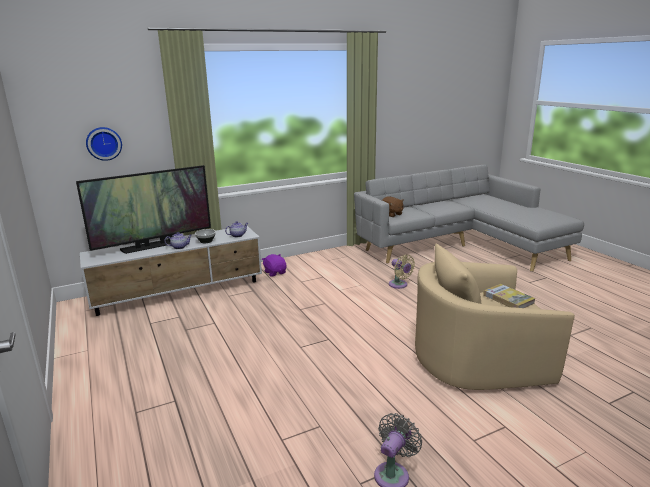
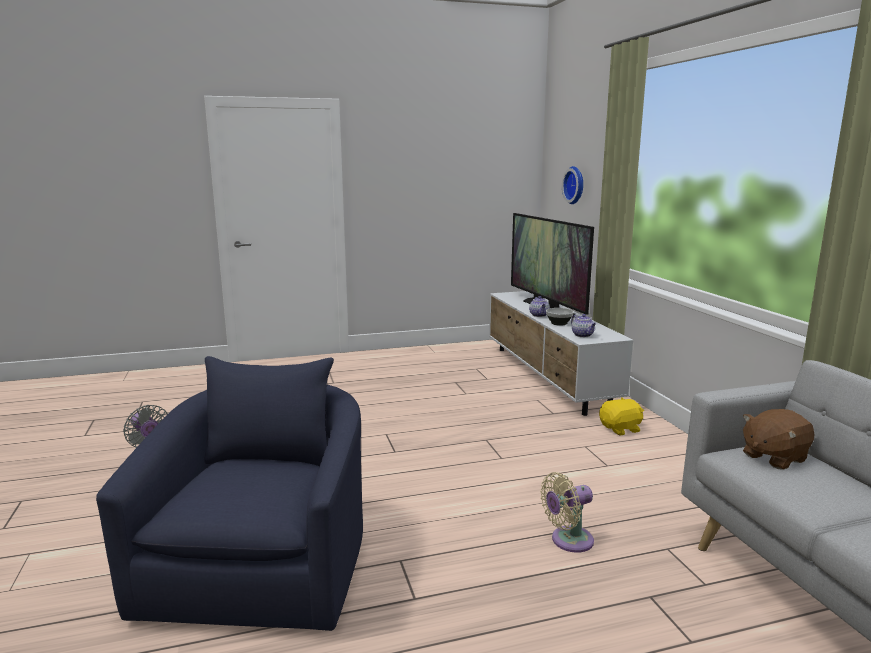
camera: 100 degrees right, 5 degrees down
purple plush toy [262,254,286,277] -> yellow plush toy [599,398,644,436]
beige armchair [415,244,575,390] -> blue armchair [96,356,363,631]
book [483,284,536,308] -> none

